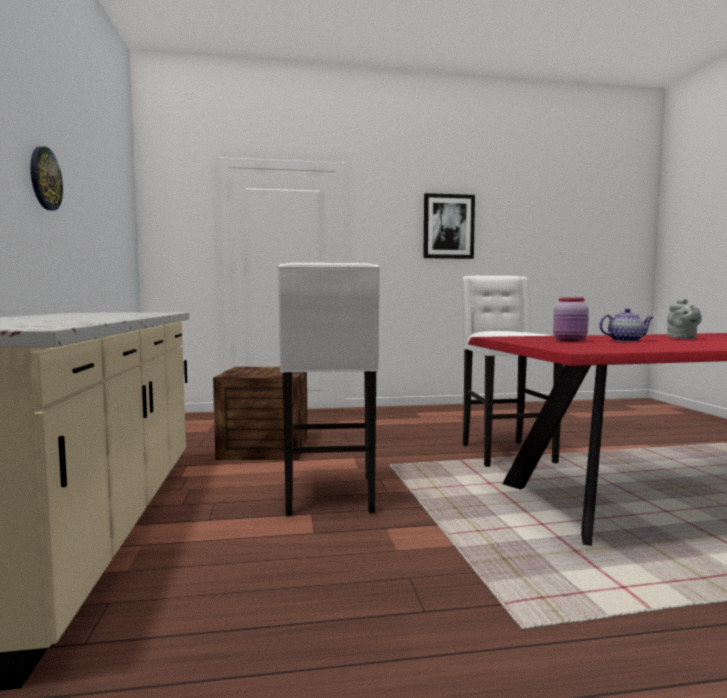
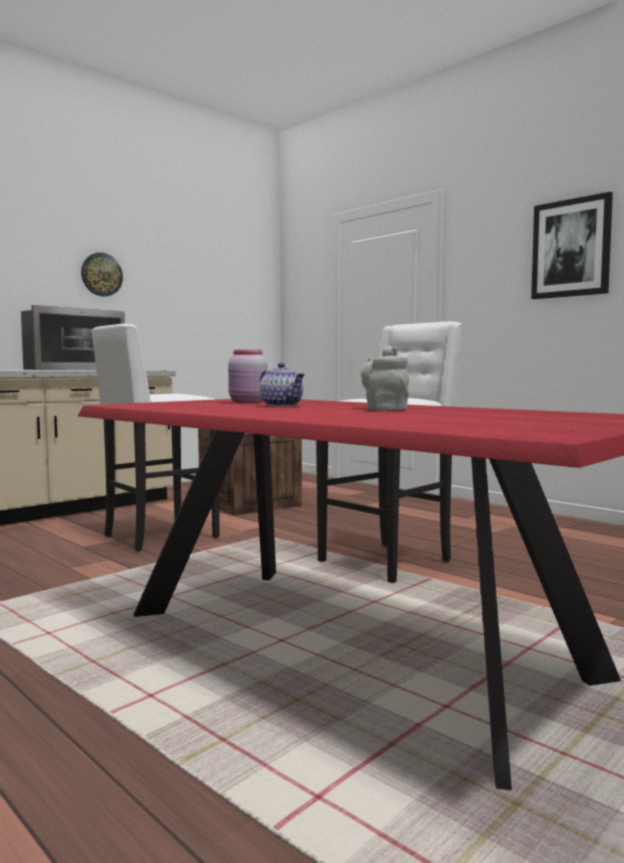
camera: 55 degrees right, 0 degrees up
grey teapot [667,298,702,339] -> grey teapot turned 90 degrees clockwise [361,346,409,411]
none -> microwave [21,305,125,370]

